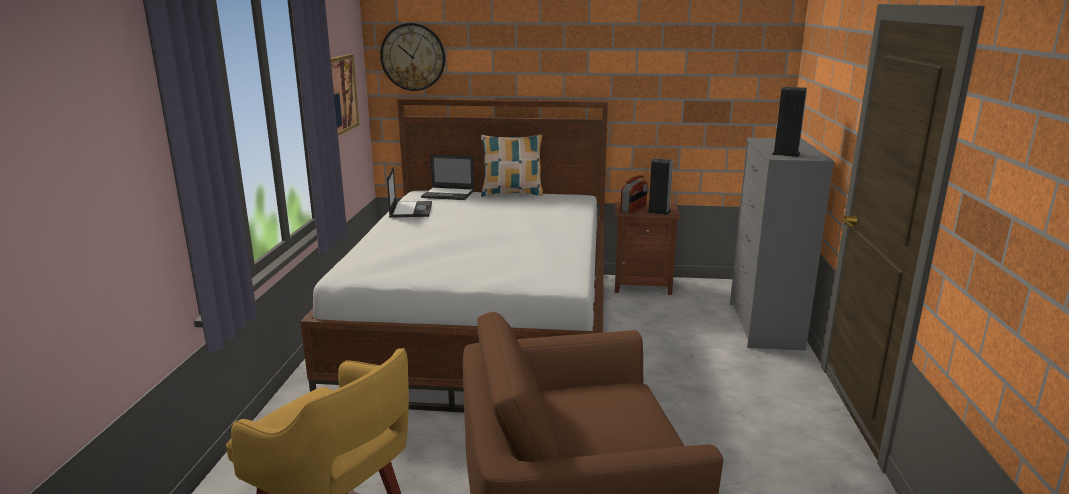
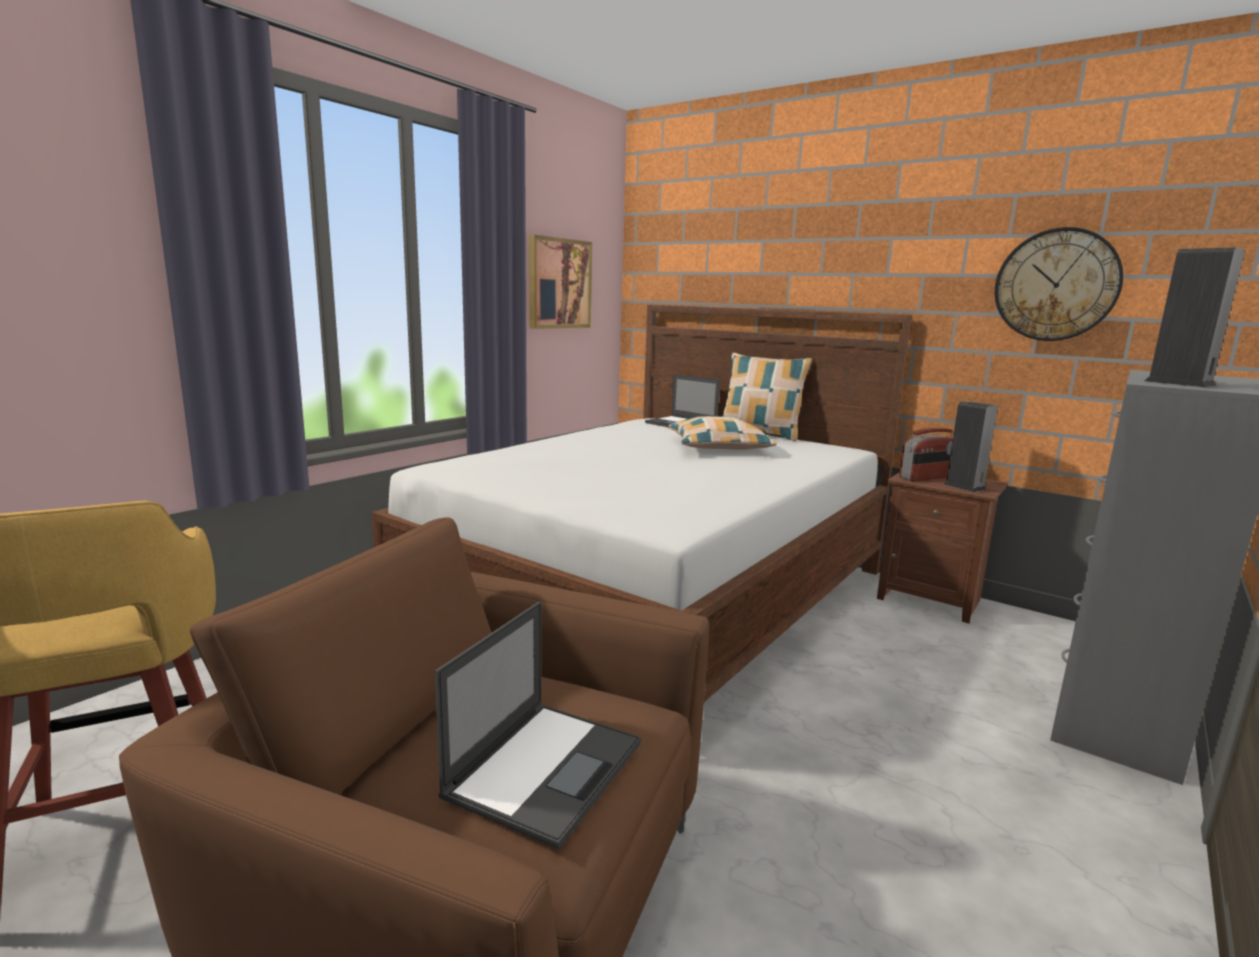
camera: 30 degrees right, 5 degrees down
wall clock [380,23,445,91] -> wall clock moved to [995,227,1123,341]
laptop [387,167,432,218] -> laptop moved to [435,601,641,849]
none -> pillow [669,416,777,450]

